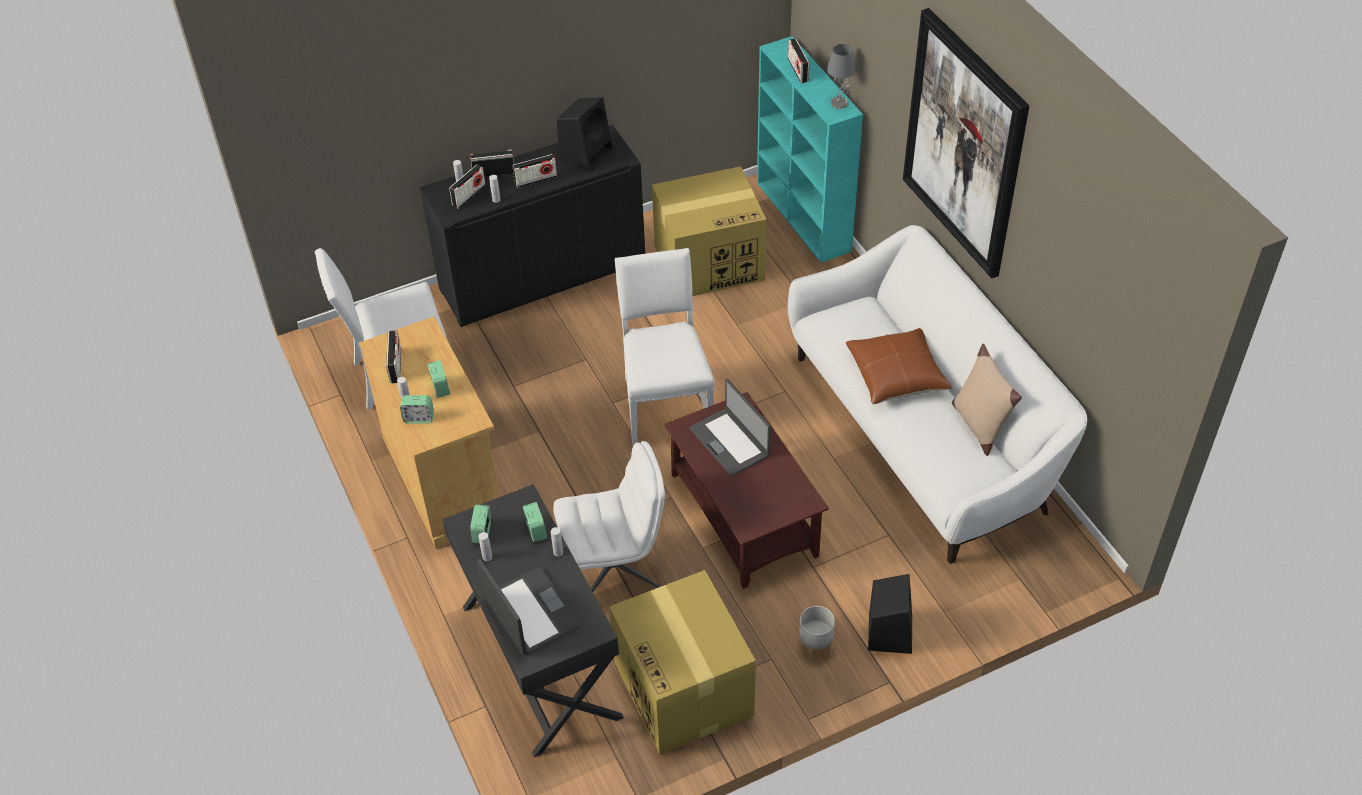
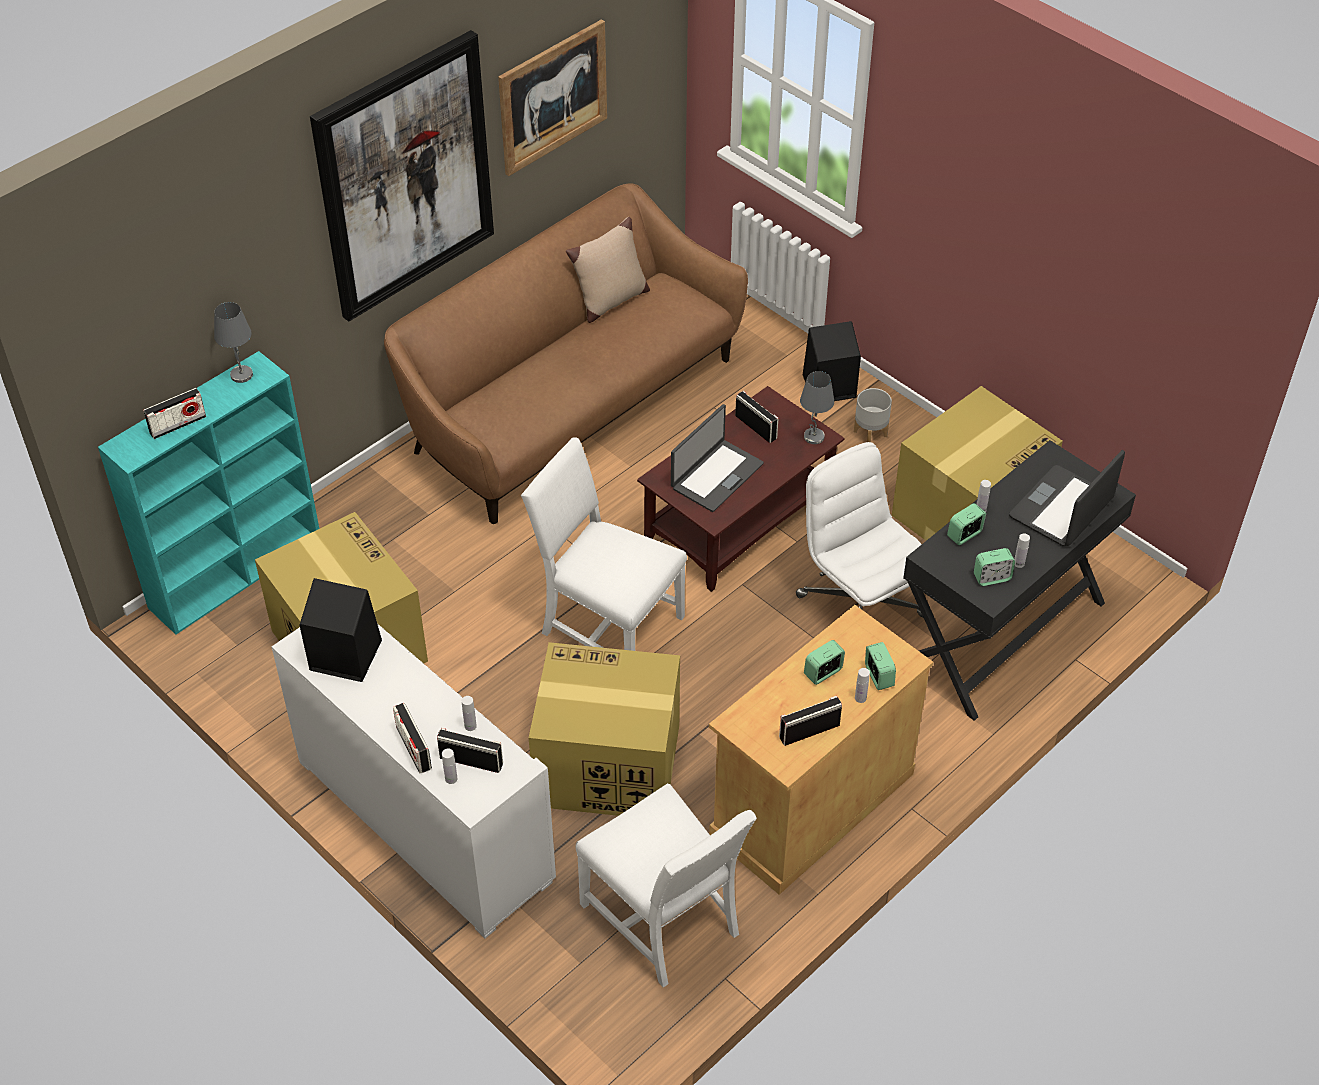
camera: 110 degrees left, 0 degrees up
black cabinet [420,125,645,327] -> white cabinet [272,623,556,938]
radio [512,154,557,188] -> radio moved to [735,391,779,443]
white chair [615,248,715,446] -> white chair turned 60 degrees clockwise [521,437,687,651]
white sofa [788,225,1087,564] -> brown sofa [384,183,748,524]
brown pillow [846,328,952,404] -> none
none -> picture [498,19,607,176]
none -> cardboard box [529,642,680,816]
none -> grey table lamp [800,371,834,444]

